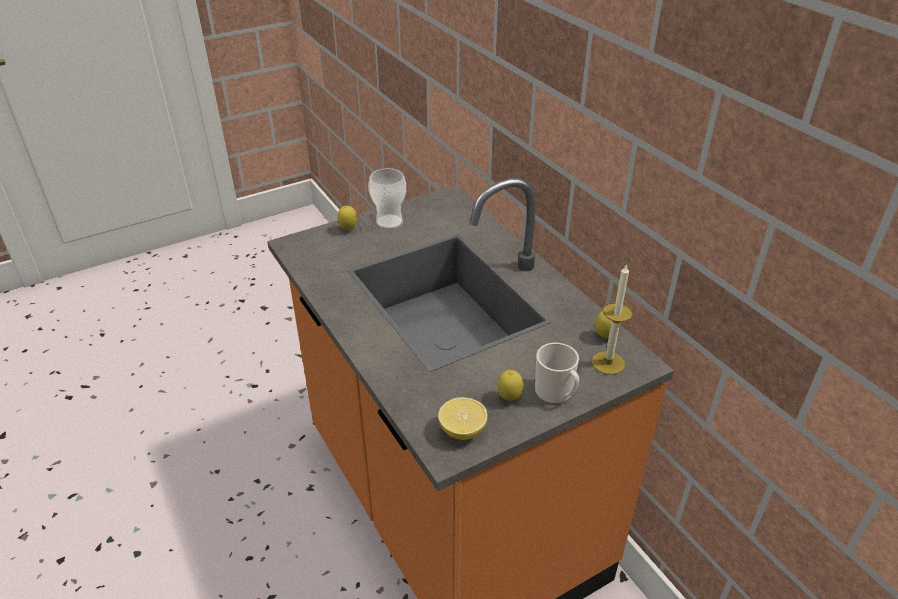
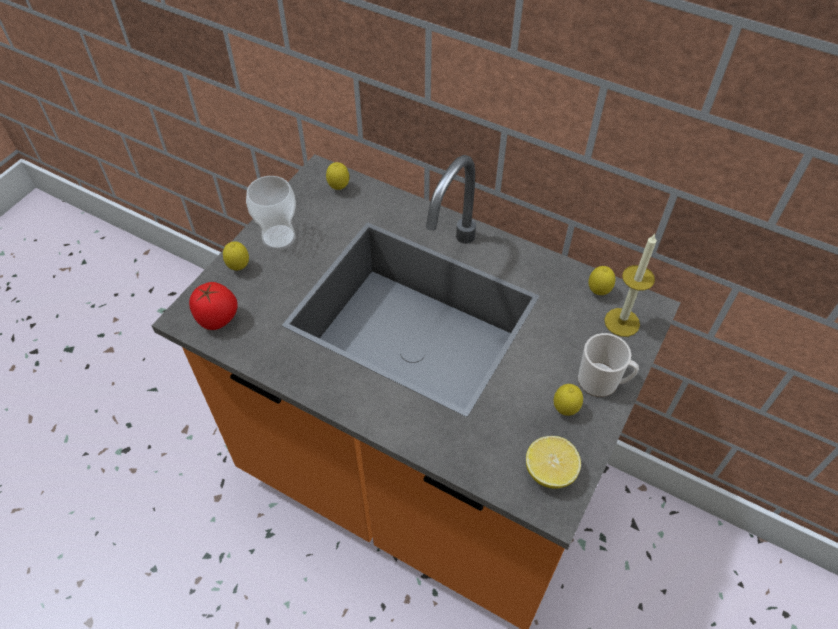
camera: 30 degrees left, 15 degrees up
none -> tomato [189,282,238,330]
none -> lemon [326,162,349,190]

